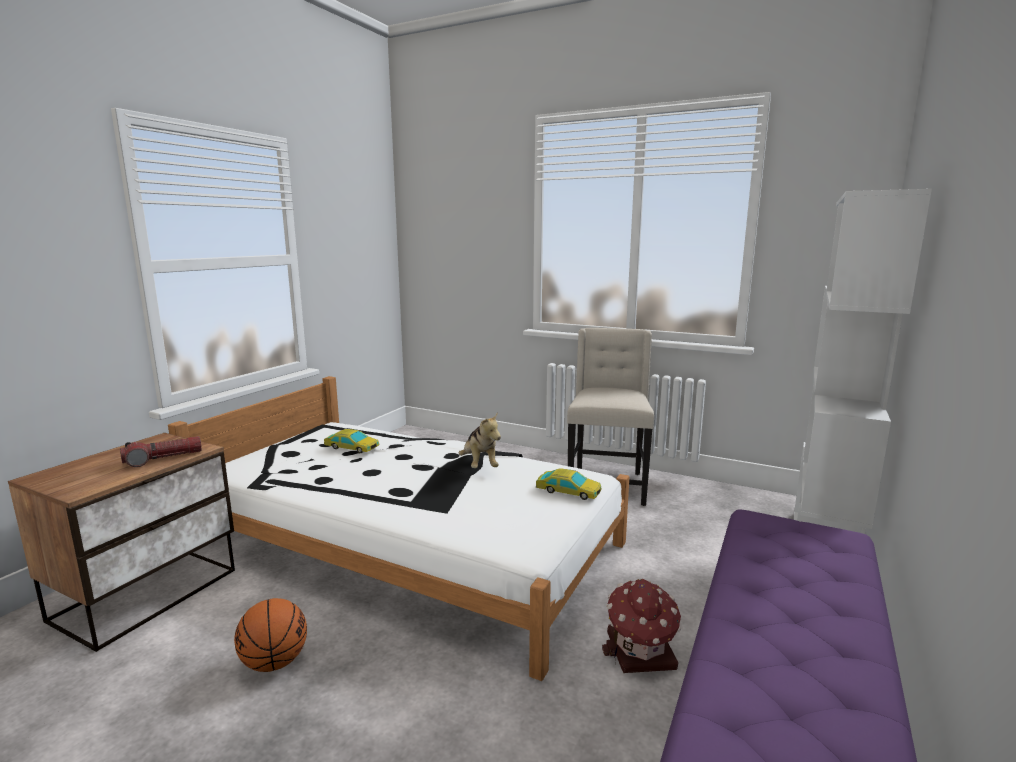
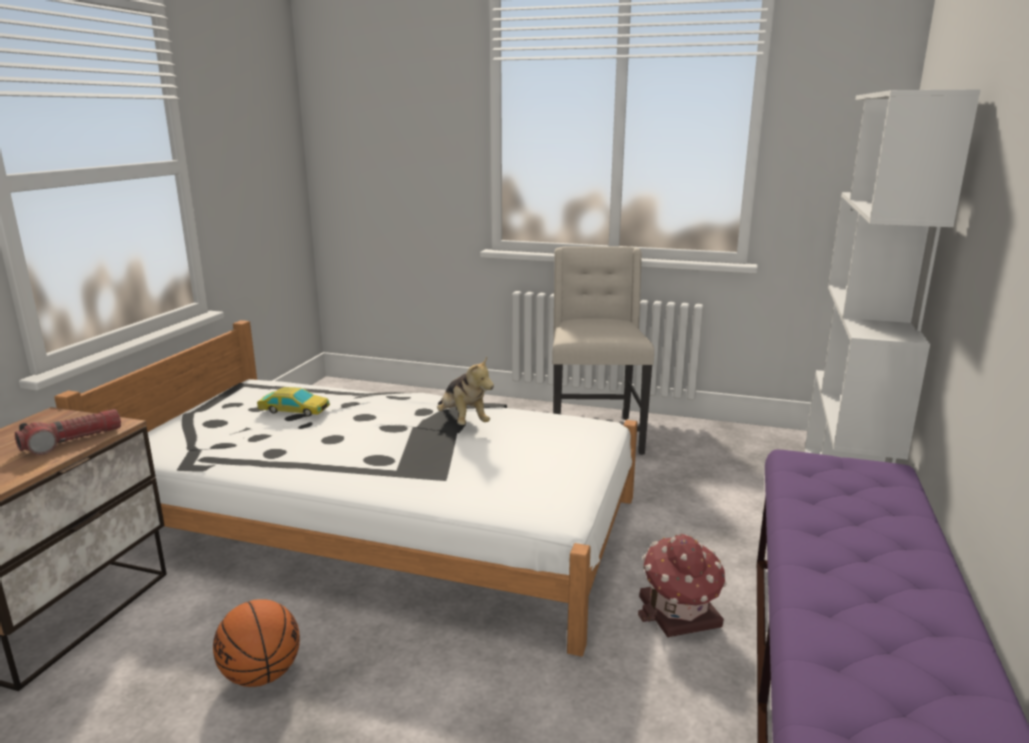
camera: 10 degrees left, 5 degrees up
toy car [536,468,602,500] -> none

